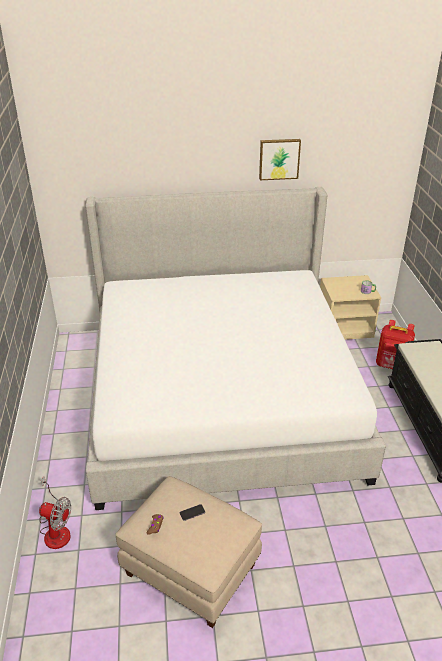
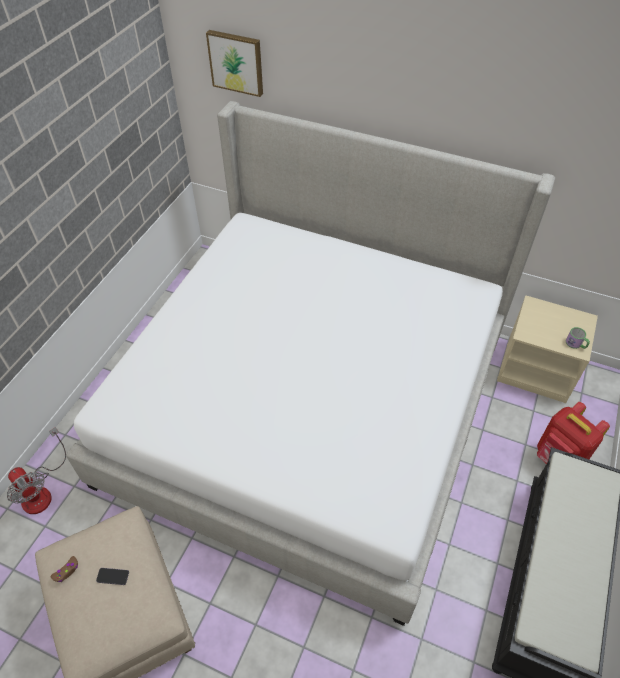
camera: 30 degrees right, 15 degrees up
picture [259,139,301,180] -> picture moved to [206,30,263,97]

